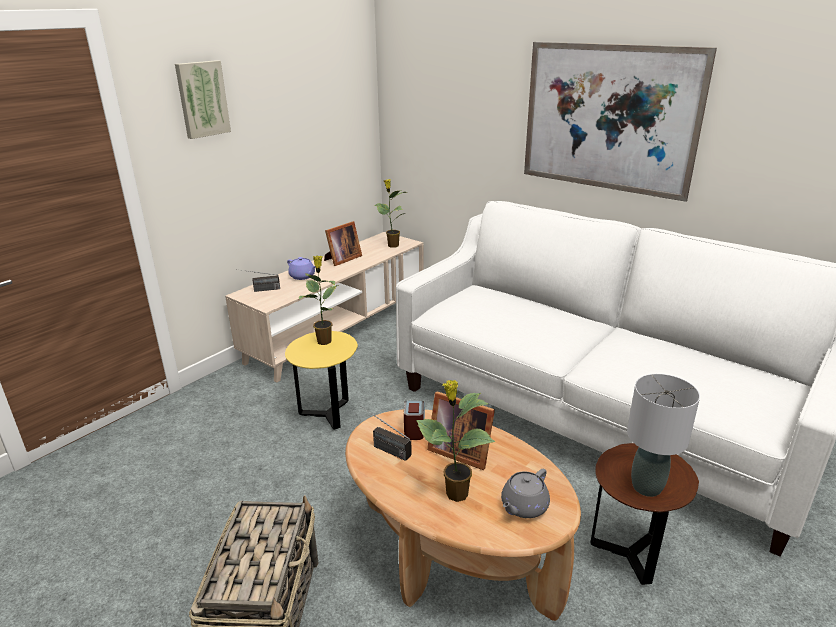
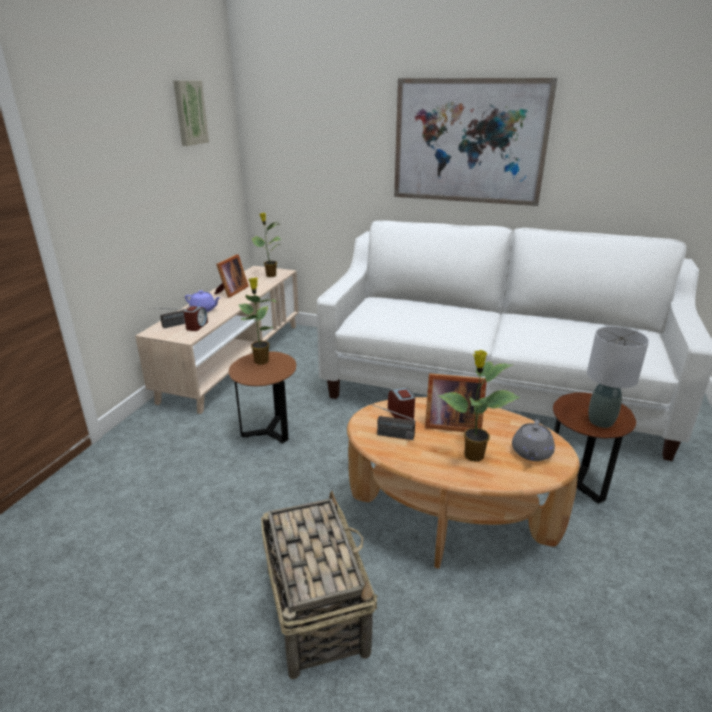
camera: 20 degrees left, 0 degrees up
picture [175,60,231,139] -> picture moved to [173,80,209,146]
yellow side table [285,331,358,430] -> brown side table [229,351,296,443]
none -> alarm clock [183,306,208,331]

